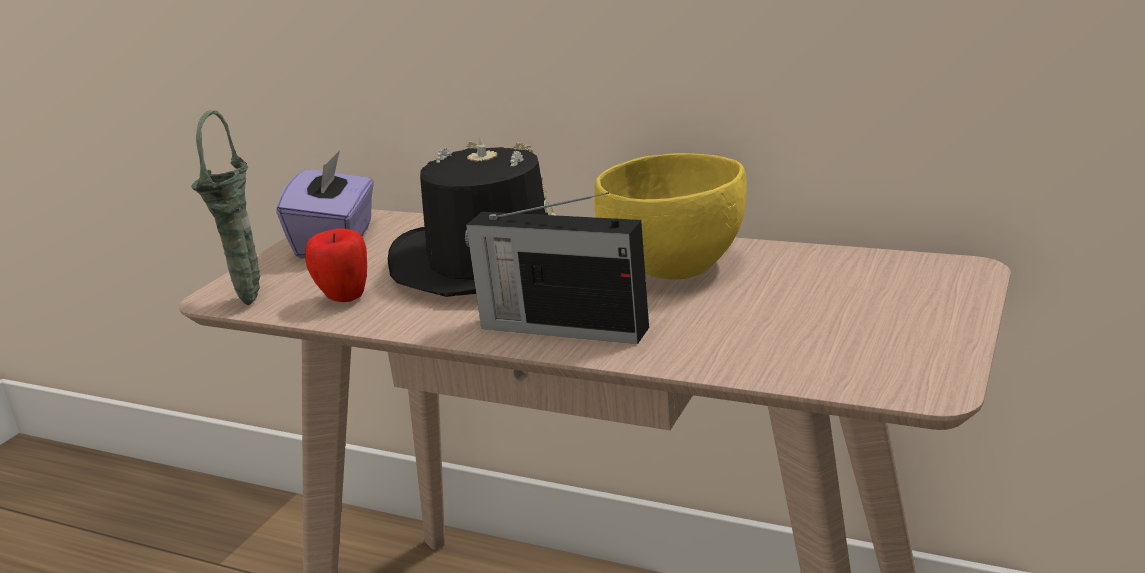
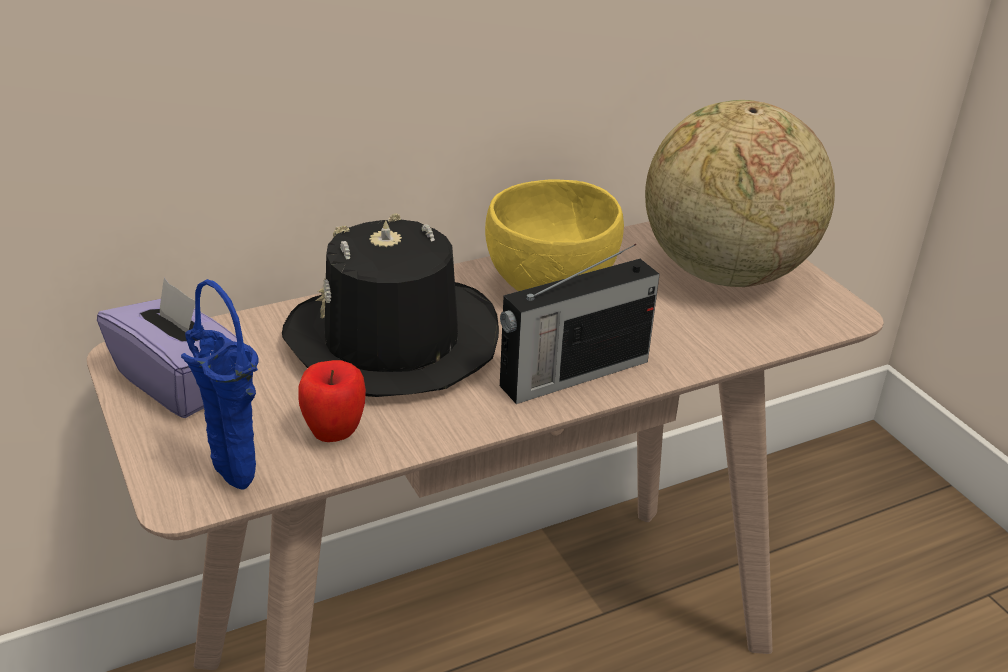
camera: 55 degrees left, 10 degrees up
green vase [191,110,261,305] -> blue vase [181,279,259,490]
none -> globe [645,100,835,287]

